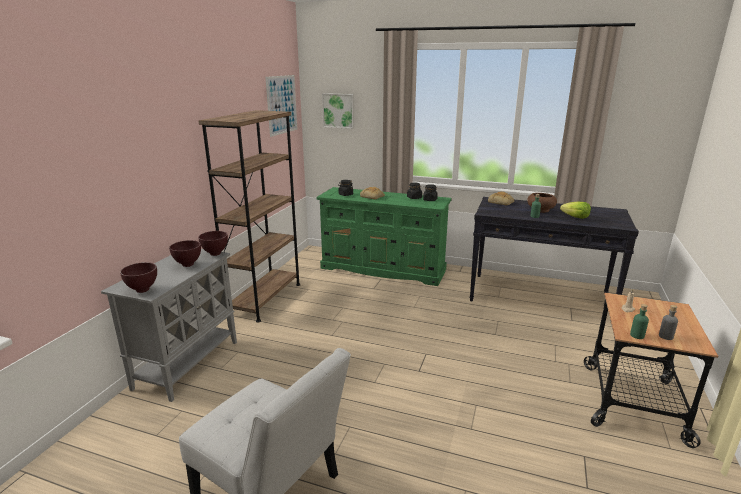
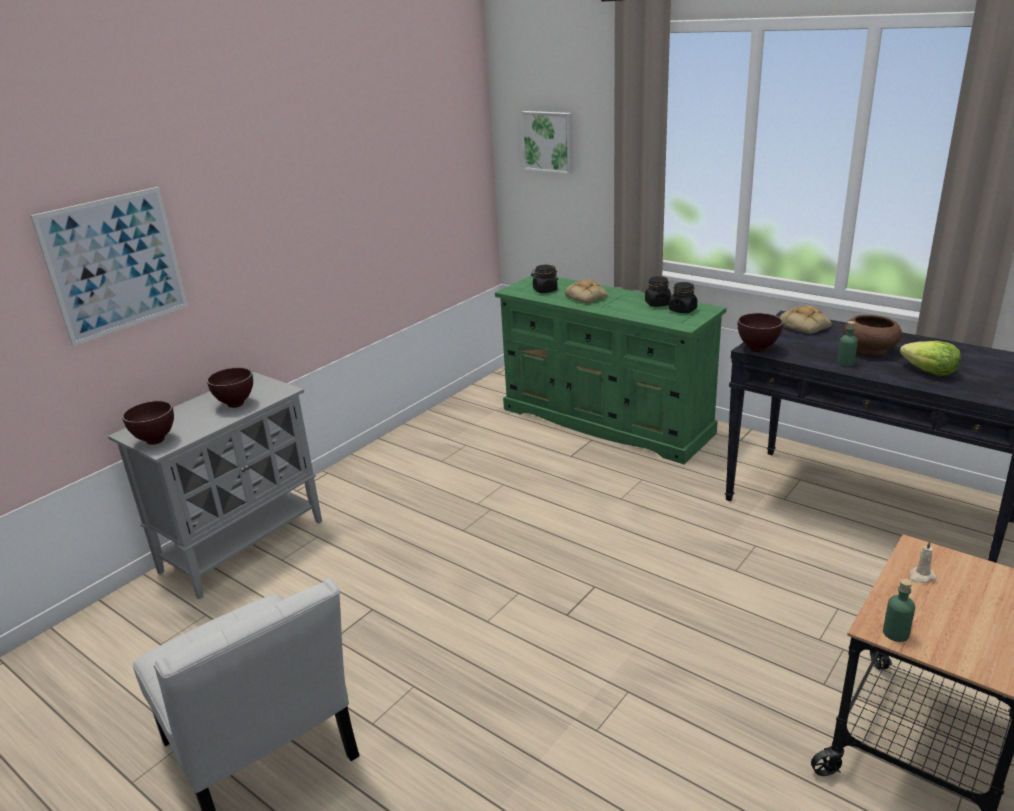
camera: 20 degrees right, 5 degrees up
brown bowl [198,231,228,256] -> brown bowl moved to [738,313,783,352]
brown bookcase [199,110,300,322] -> none
picture [265,75,297,137] -> picture moved to [30,187,188,346]
grey bottle [659,305,678,340] -> none

